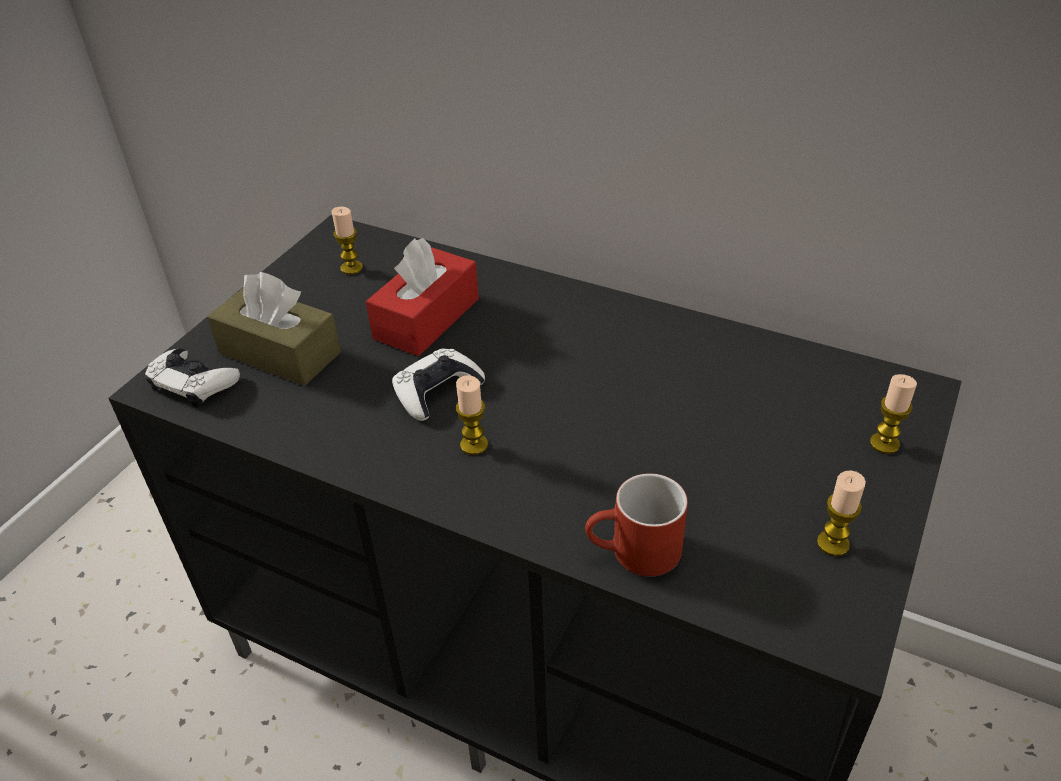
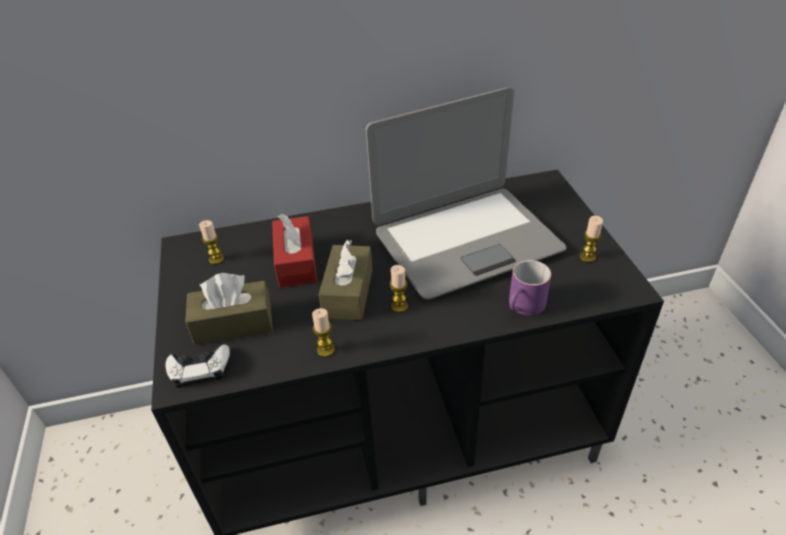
camera: 40 degrees left, 0 degrees up
white game controller [392,349,485,421] -> brown tissue box [319,240,373,320]
red mug [585,473,688,576] -> purple mug [509,260,551,315]
candle [870,374,917,454] -> candle moved to [312,308,335,357]
none -> laptop [366,87,566,300]

